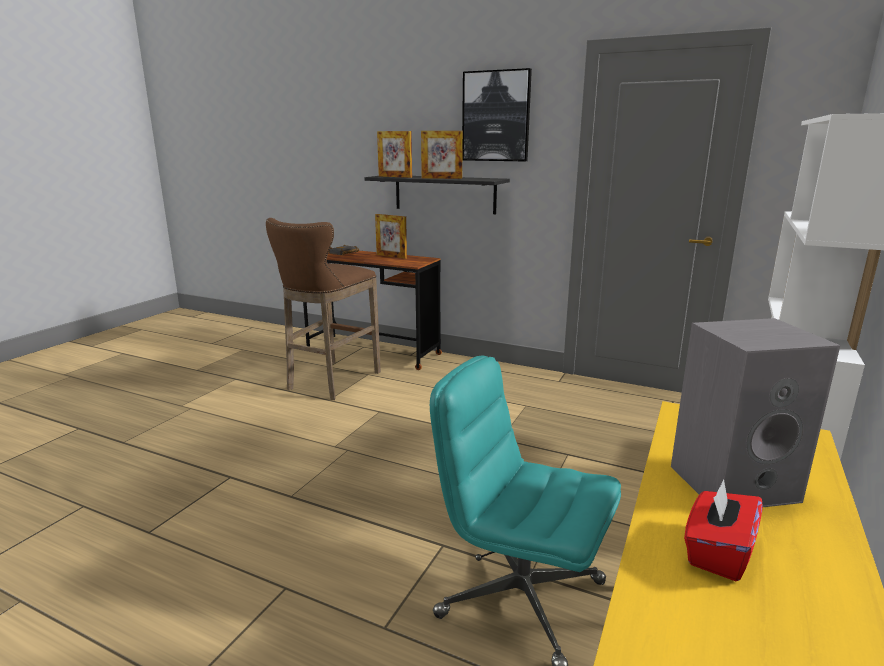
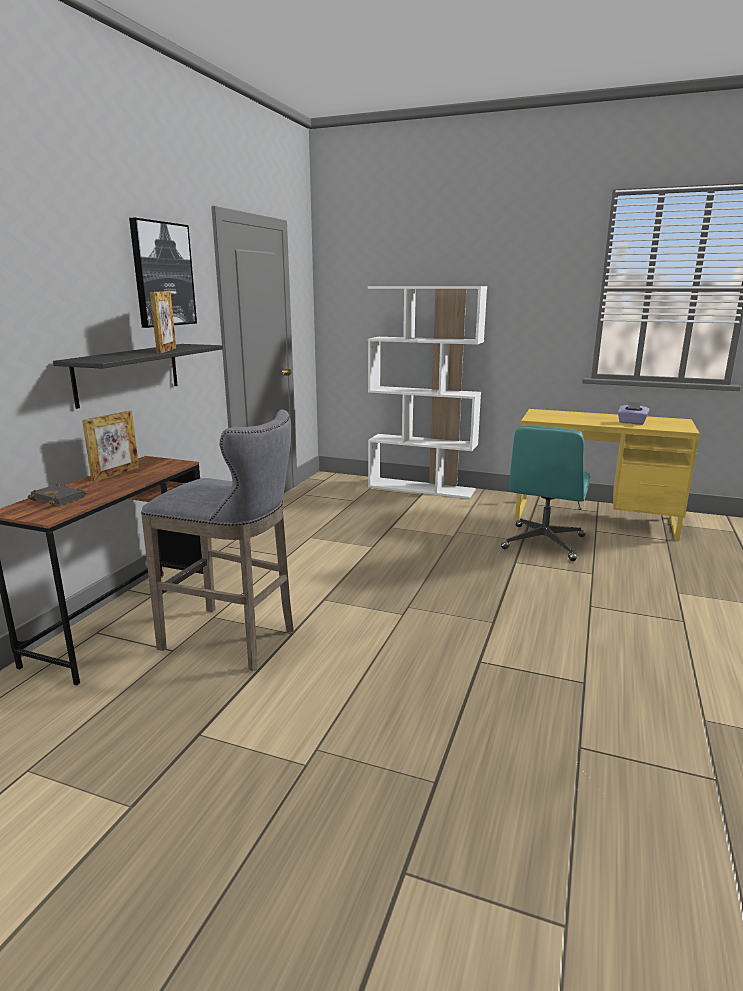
camera: 95 degrees left, 0 degrees up
brown stool [266,218,381,400] -> grey stool [141,409,294,671]
picture frame [377,131,412,178] -> none
grey speaker [671,318,840,507] -> none
red tissue box [684,479,763,581] -> purple tissue box [618,401,650,425]

